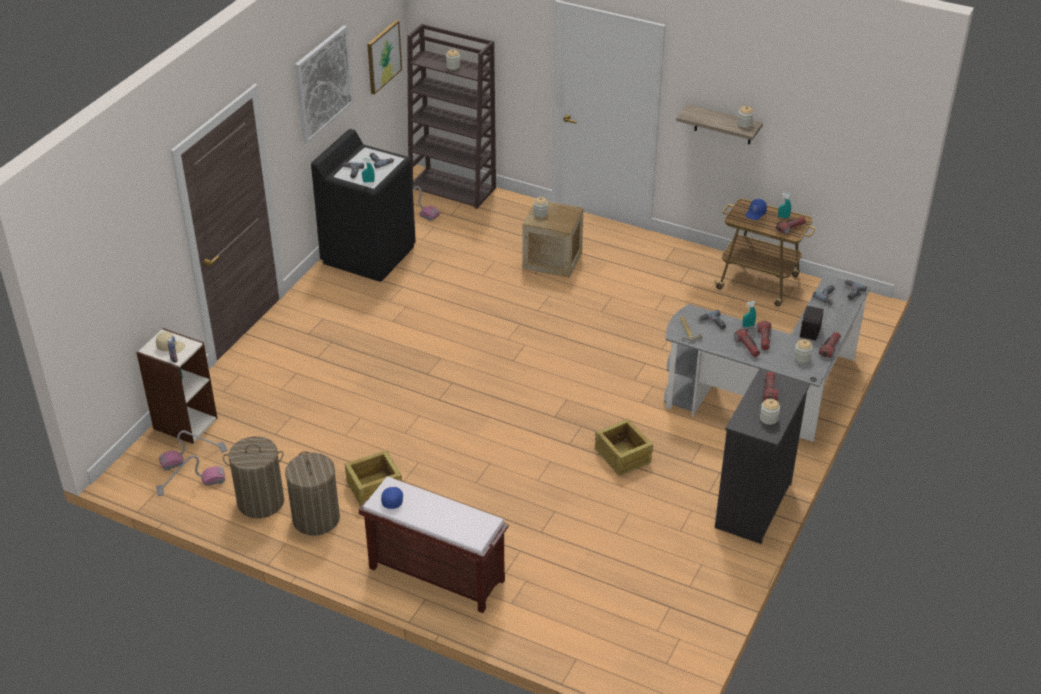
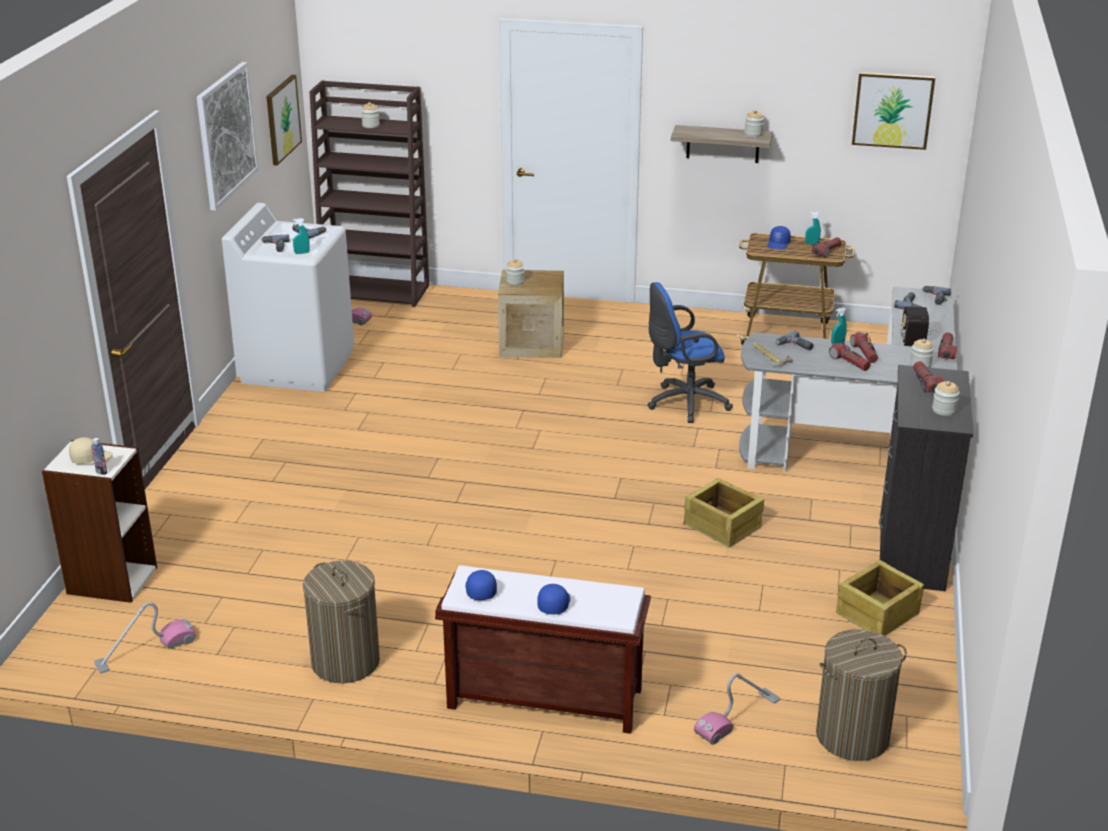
camera: 15 degrees left, 10 degrees down
vacuum cleaner [159,430,227,471] -> vacuum cleaner moved to [694,673,780,744]
laundry basket [223,436,284,518] -> laundry basket moved to [816,629,907,761]
black washing machine [311,129,416,282] -> white washing machine [222,203,354,392]
crate [345,450,402,507] -> crate moved to [836,559,924,636]
none -> blue cap [537,584,570,614]
none -> blue office chair [647,282,733,423]
none -> picture [852,72,935,150]

